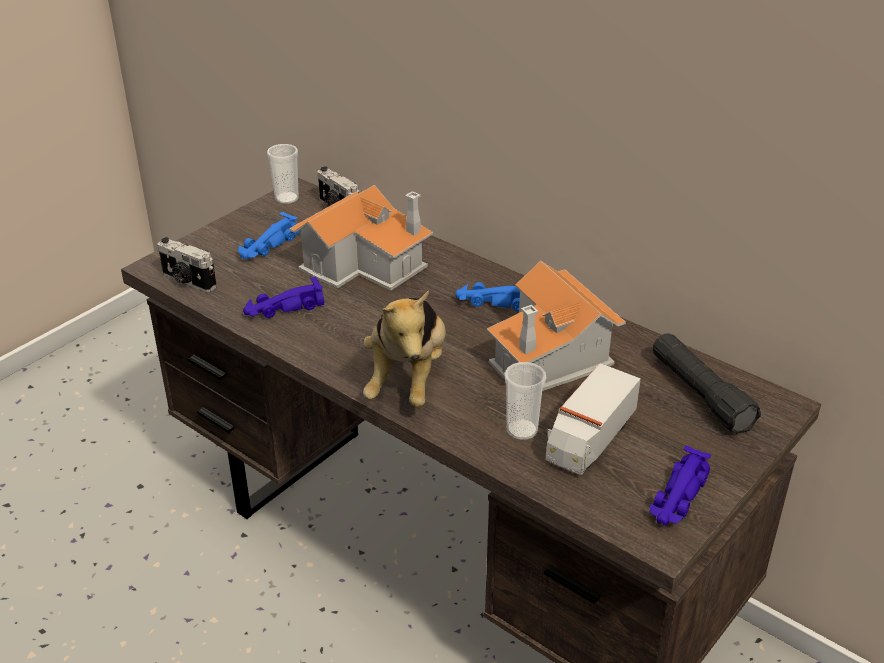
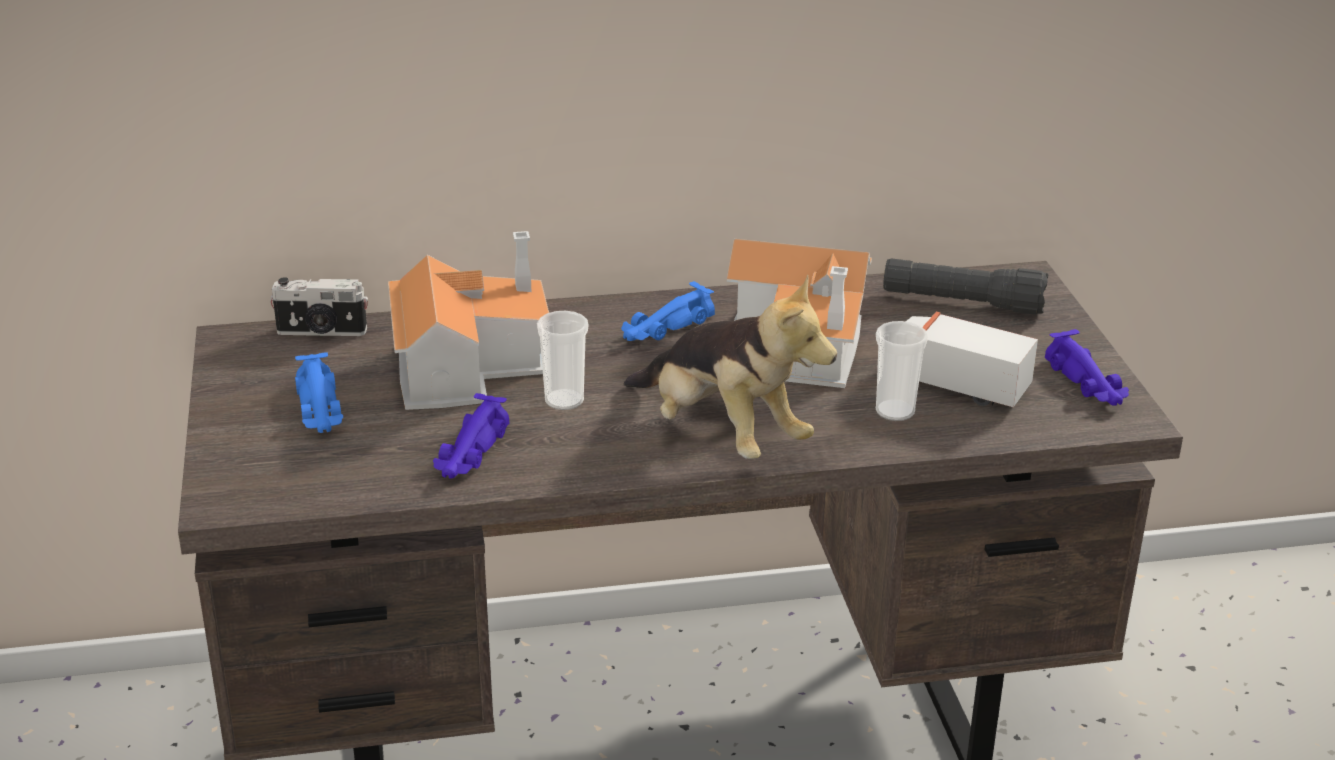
camera: 50 degrees left, 5 degrees down
camera [158,237,217,292] -> none
cup [267,144,299,204] -> cup moved to [537,311,589,410]
toy truck [546,363,641,475] -> toy truck turned 135 degrees clockwise [905,312,1038,407]

